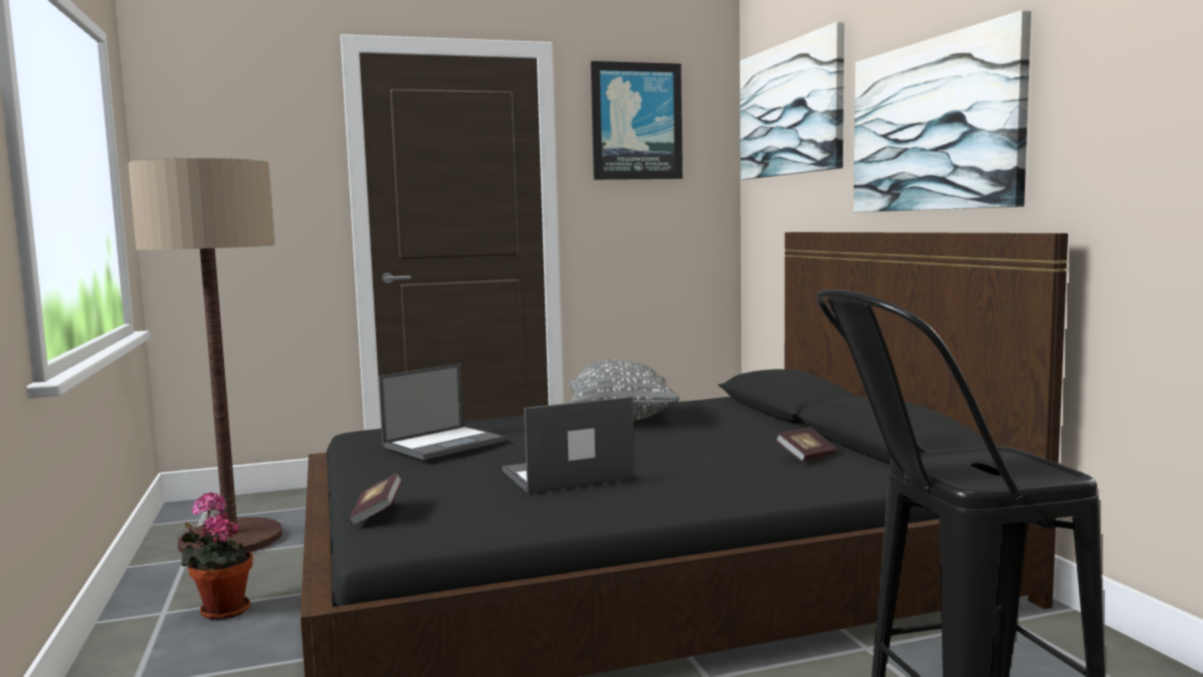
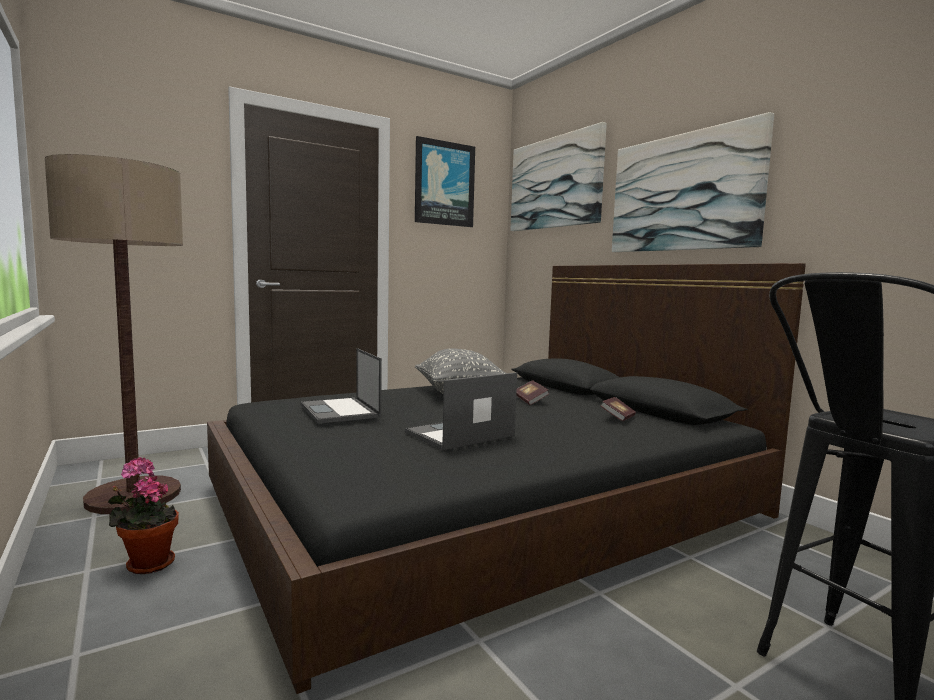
camera: 15 degrees left, 0 degrees up
book [349,473,402,525] -> book moved to [516,380,550,405]
laptop [378,364,506,460] -> laptop turned 120 degrees clockwise [301,348,382,424]

